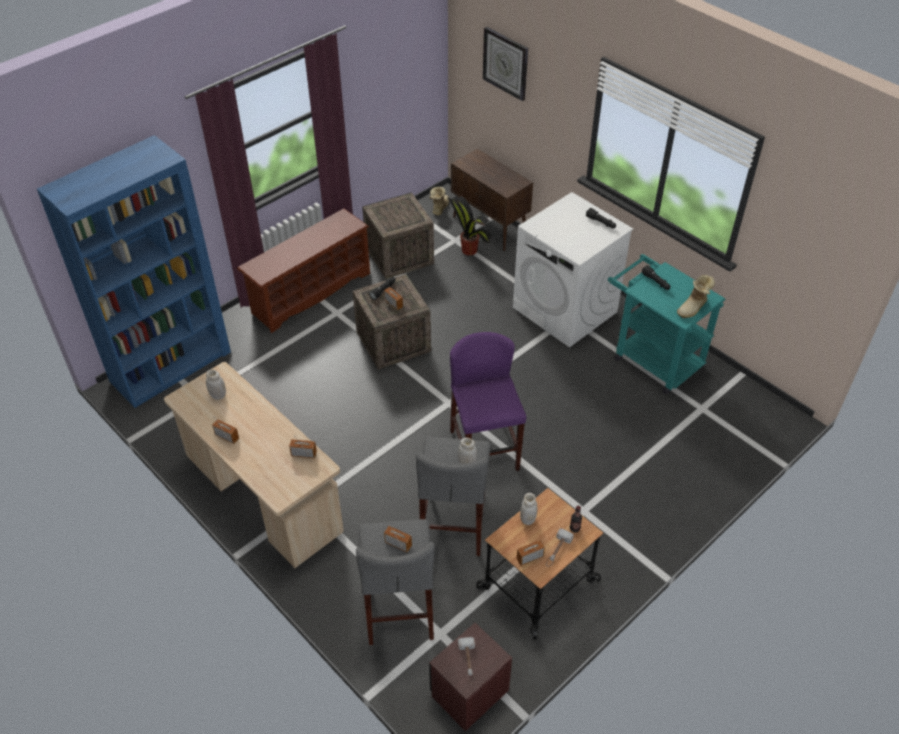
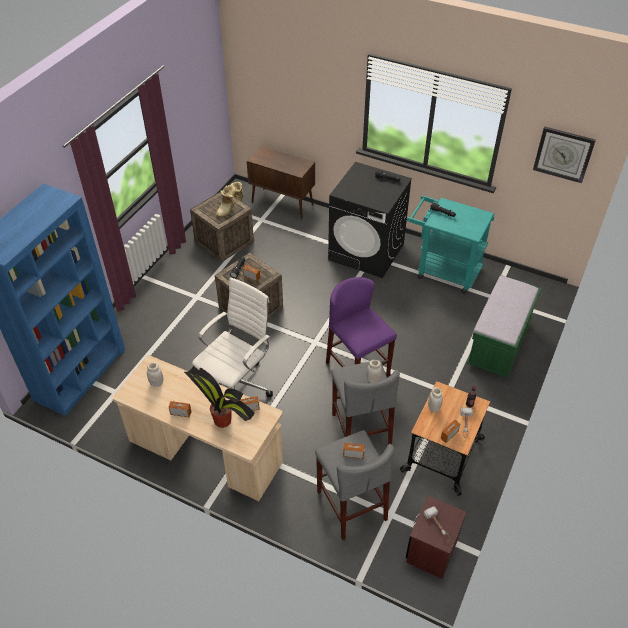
camera: 20 degrees left, 0 degrees up
brown shoe rack [237,209,370,333] -> none
potted plant [447,195,494,256] -> potted plant moved to [184,366,255,428]
wall clock [483,27,528,101] -> wall clock moved to [533,127,596,183]
white washing machine [513,192,633,347] -> black washing machine [328,162,412,278]
boot [677,275,715,318] -> boot moved to [216,185,236,218]
none -> white office chair [192,278,273,397]
none -> green bench [466,275,541,378]

